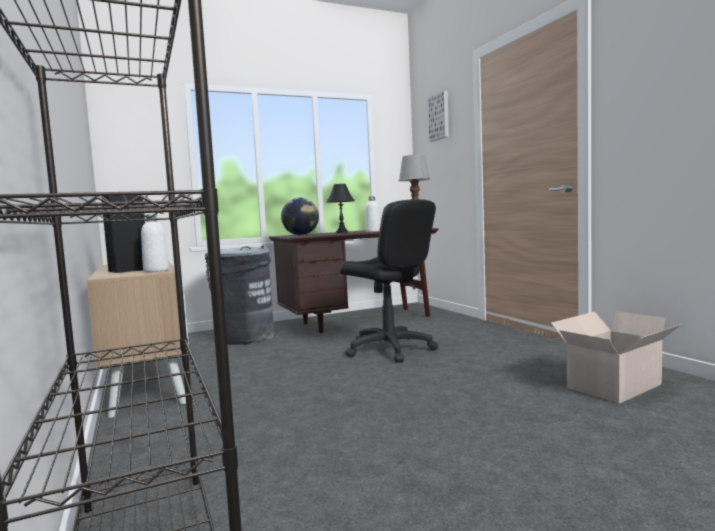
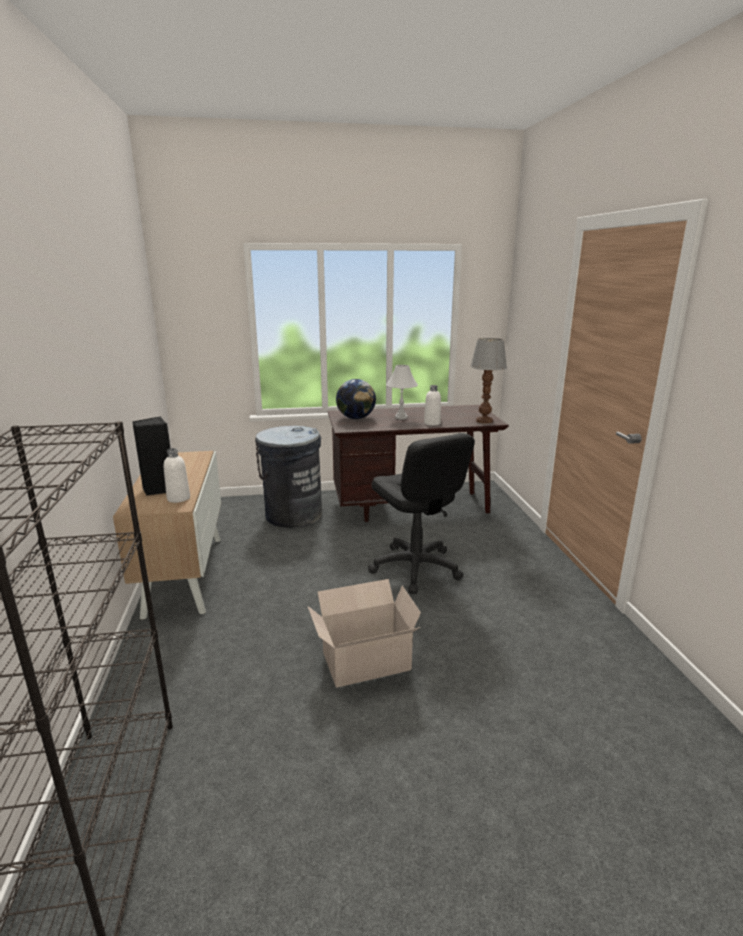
camera: 15 degrees right, 15 degrees up
black table lamp [326,184,355,233] -> white table lamp [386,365,418,419]
picture [428,91,449,141] -> none
cardboard box [551,311,682,404] -> cardboard box moved to [308,579,421,688]

